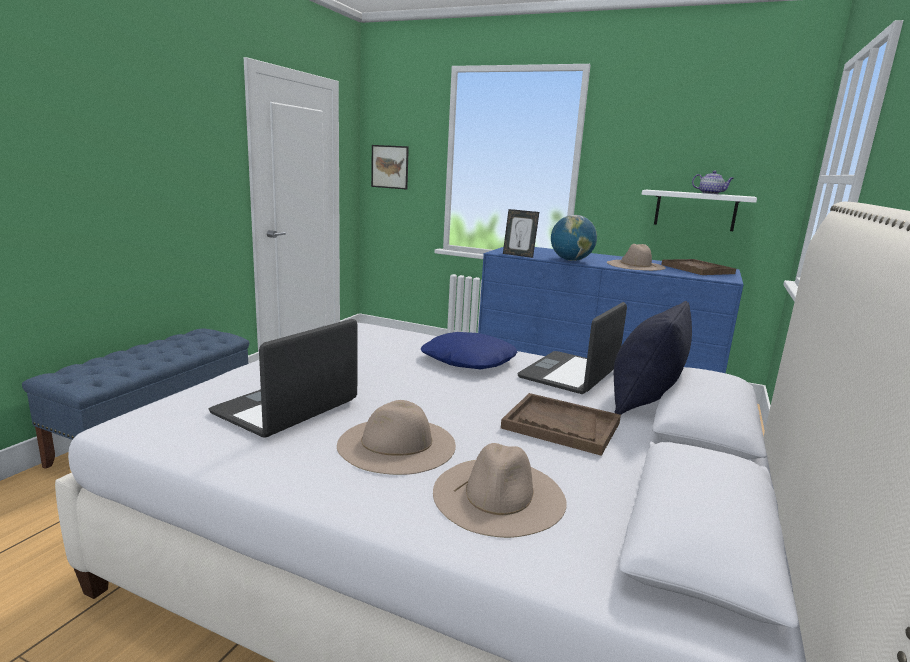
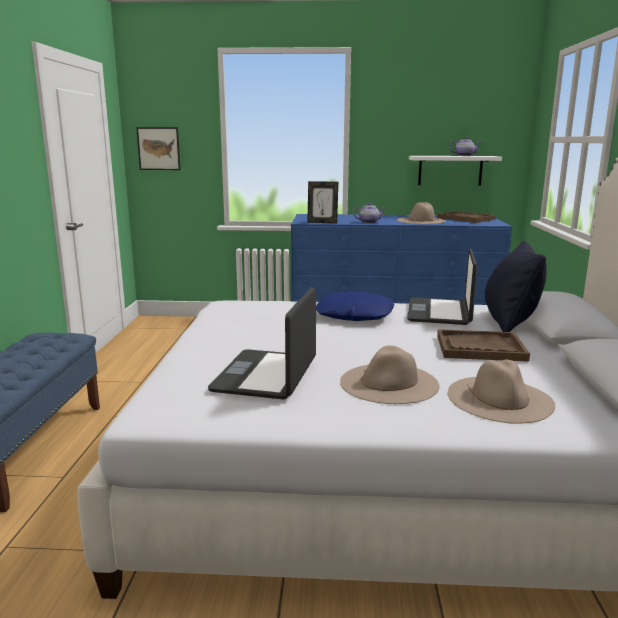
camera: 20 degrees left, 0 degrees up
globe [551,215,597,261] -> teapot [353,202,385,223]

